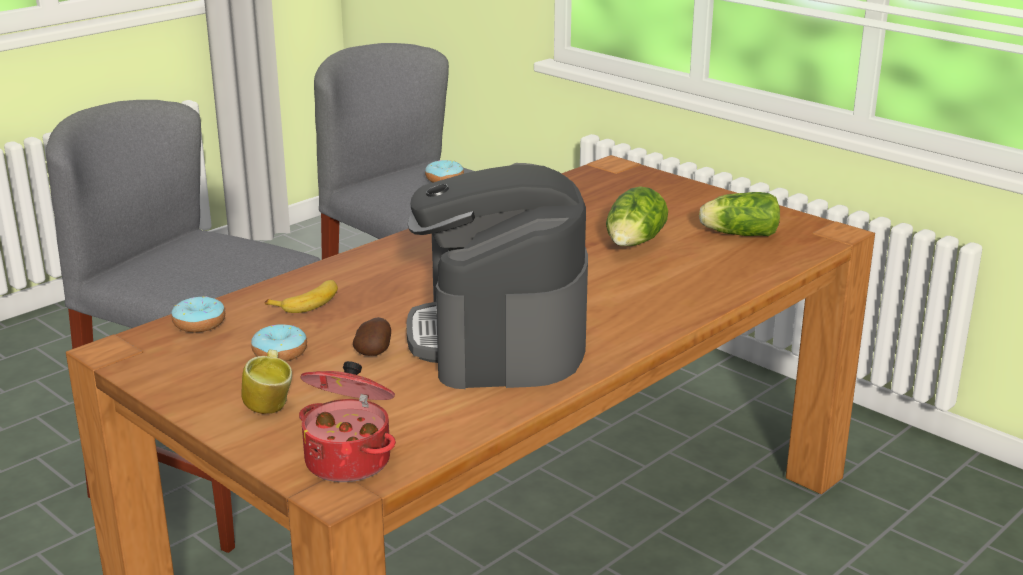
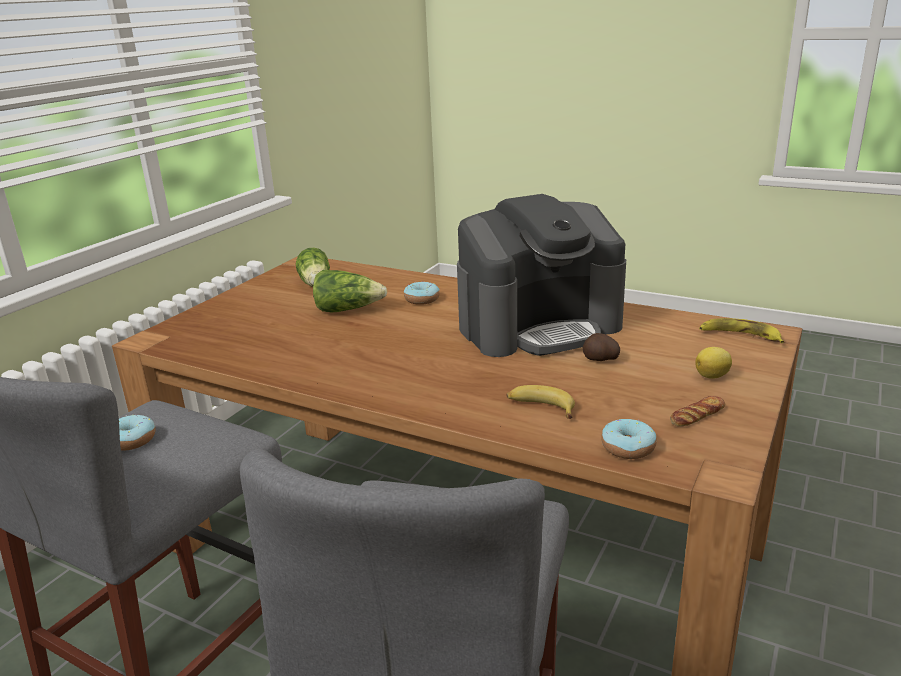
camera: 105 degrees left, 0 degrees up
mug [241,349,292,414] -> lemon [695,347,732,379]
donut [251,324,307,362] -> donut moved to [404,281,440,305]
cooking pot [299,361,396,482] -> banana [699,318,784,343]
none -> bread [670,396,725,427]

